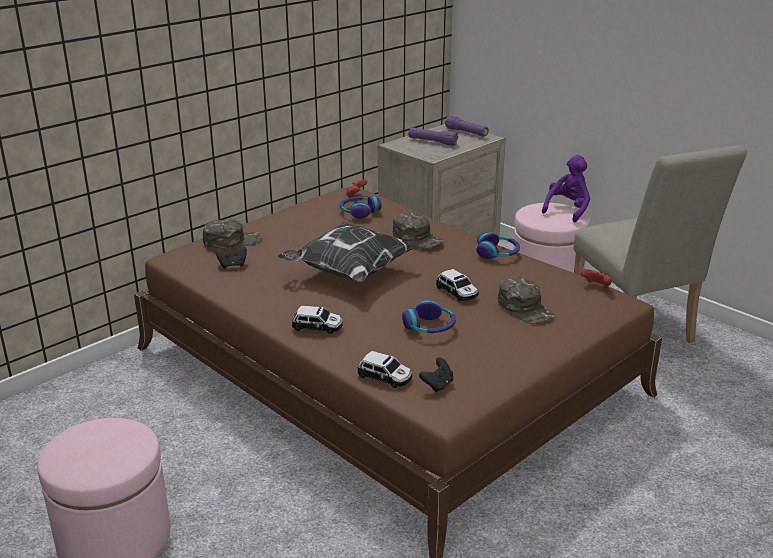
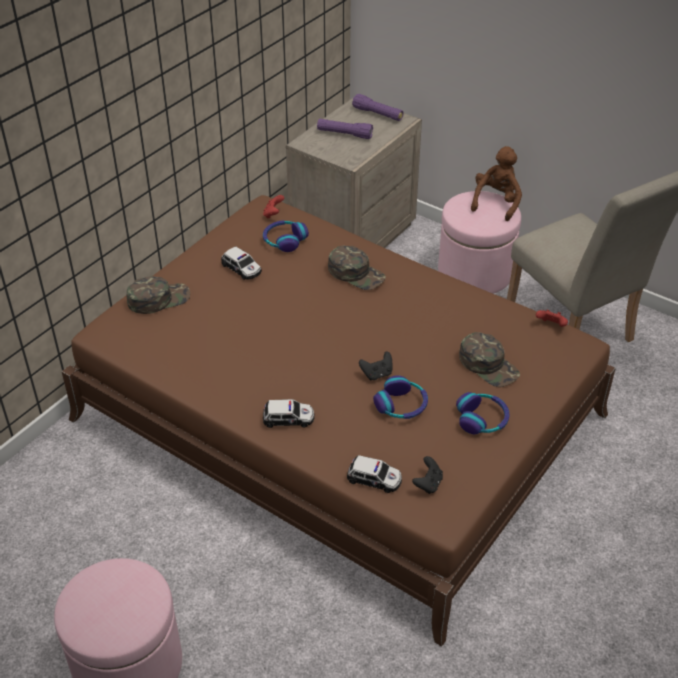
camera: 10 degrees left, 15 degrees up
black game controller [216,246,247,268] -> black game controller moved to [359,351,392,380]
pillow [278,222,417,282] -> none
toy car [436,269,479,301] -> toy car moved to [221,246,262,280]
headphones [476,232,520,259] -> headphones moved to [456,392,510,434]
purple plush toy [542,155,590,222] -> brown plush toy [471,146,522,221]

